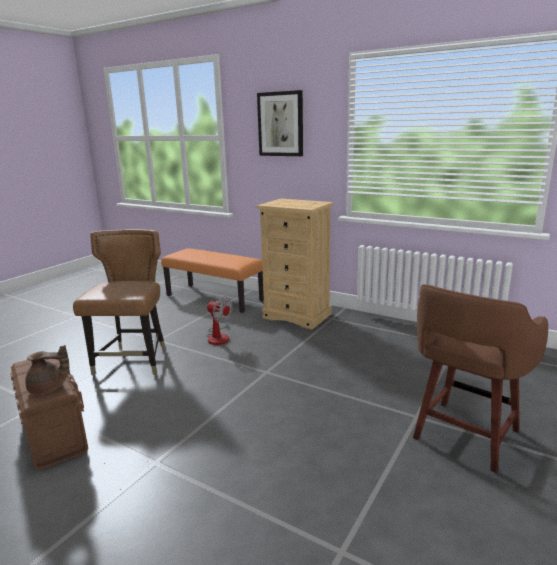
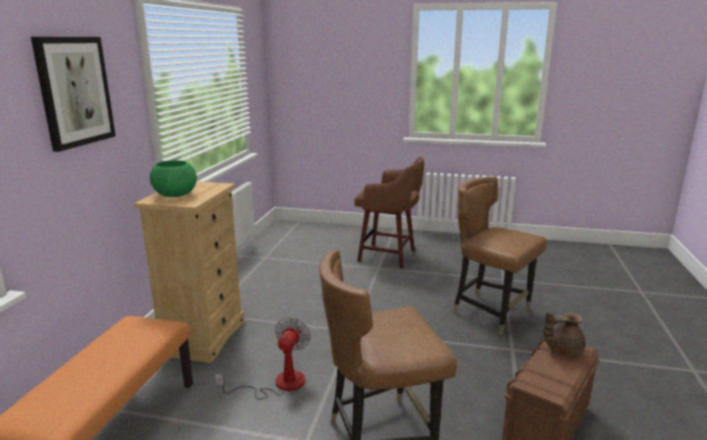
camera: 110 degrees left, 0 degrees up
brown teapot [25,345,69,394] -> brown teapot turned 75 degrees counterclockwise [543,312,586,357]
none -> green bowl [150,160,197,197]
none -> brown chair [452,177,547,335]

